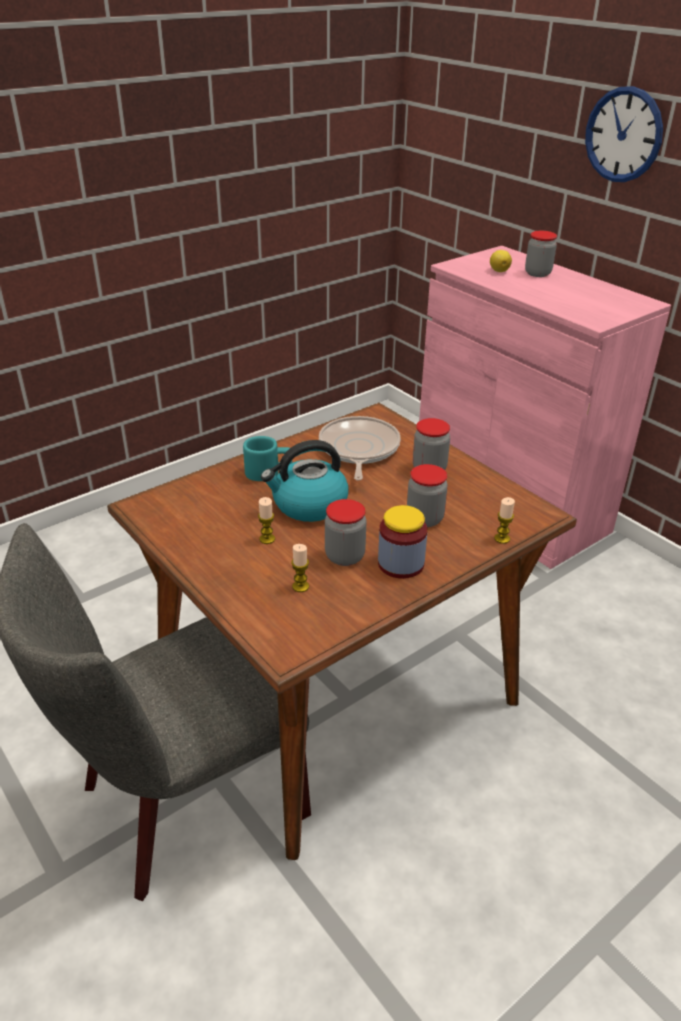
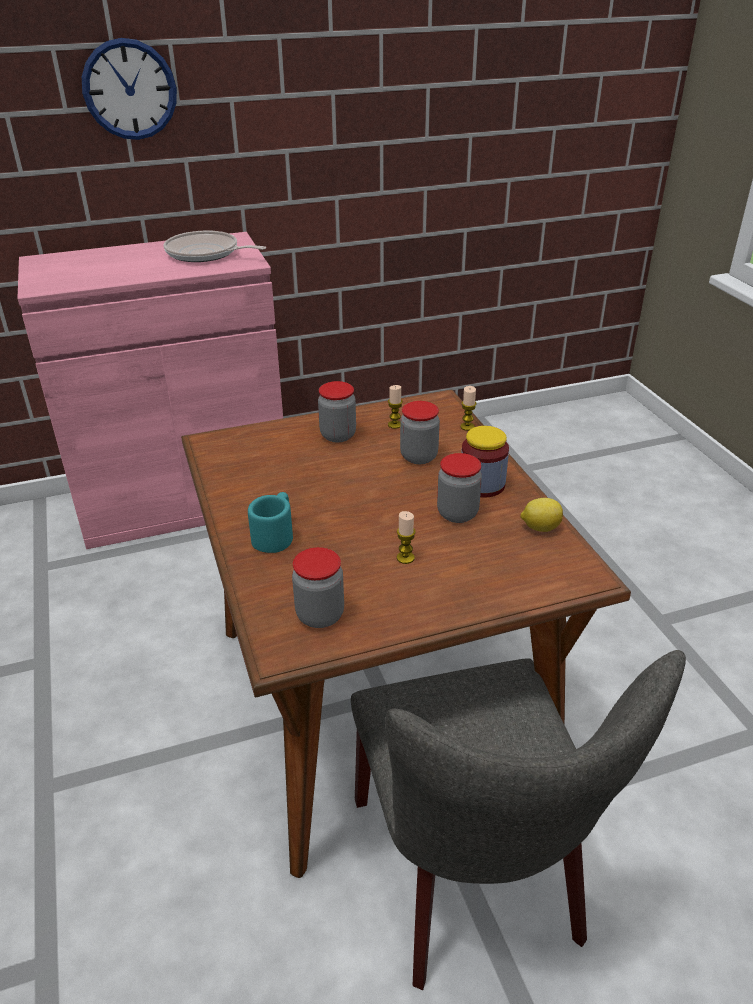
camera: 70 degrees left, 0 degrees up
kettle [261,440,349,522] -> none
candle [291,544,309,592] -> candle moved to [388,385,403,429]
frying pan [319,416,401,481] -> frying pan moved to [163,230,266,262]
lemon [490,250,512,272] -> lemon moved to [520,498,563,532]
jar [525,231,557,277] -> jar moved to [292,547,344,628]

